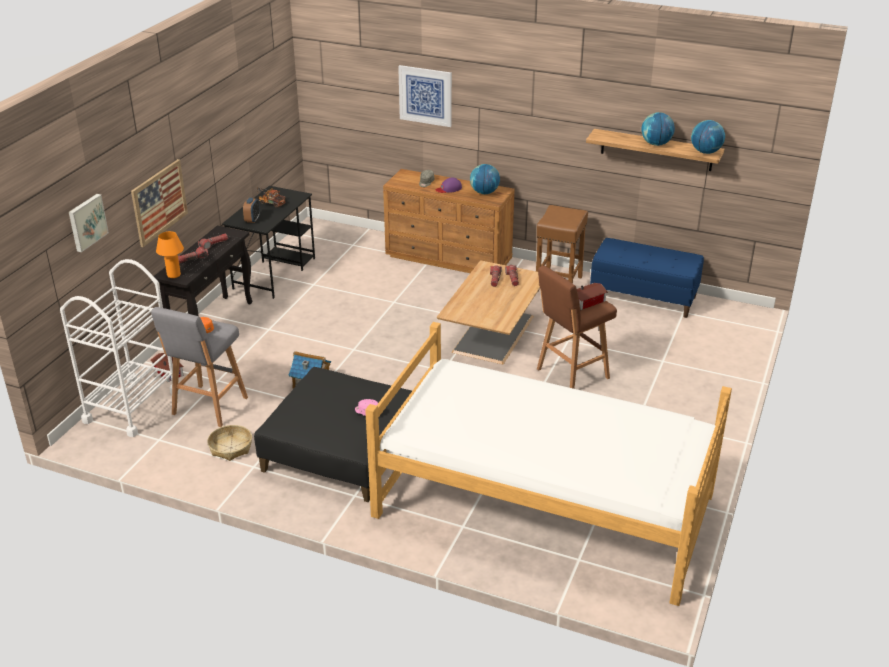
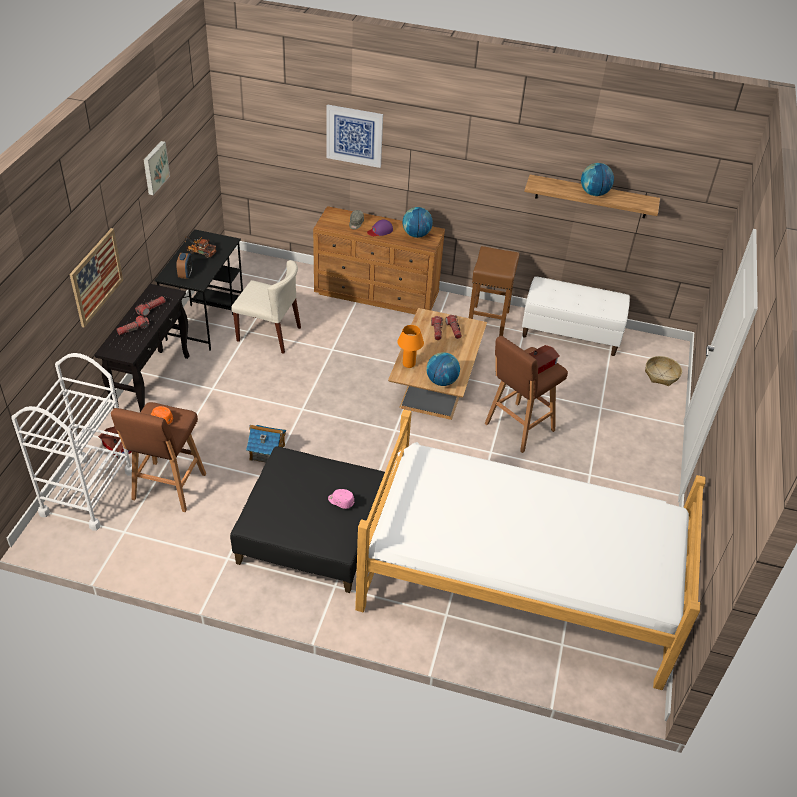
camera: 10 degrees left, 10 degrees up
picture [69,194,109,252] -> picture moved to [143,141,170,195]
grey stool [151,307,248,427] -> brown stool [111,402,206,512]
orange table lamp [156,231,184,278] -> orange table lamp moved to [397,325,424,368]
basket [207,425,252,461] -> basket moved to [645,356,682,386]
blue bench [590,238,704,318] -> white bench [522,276,630,356]
globe [691,120,725,154] -> globe moved to [426,352,460,386]
none -> beige chair [231,260,301,354]

